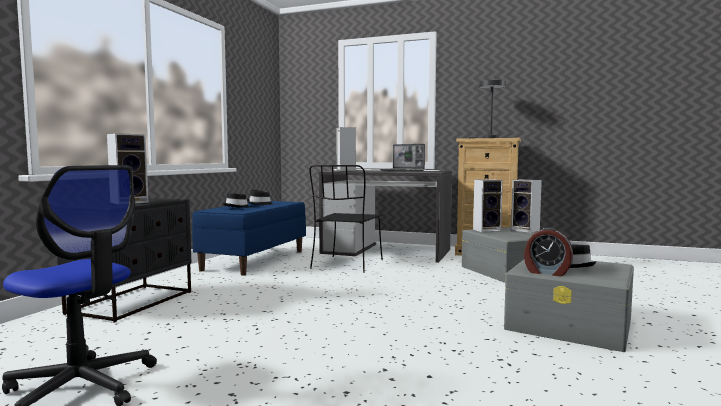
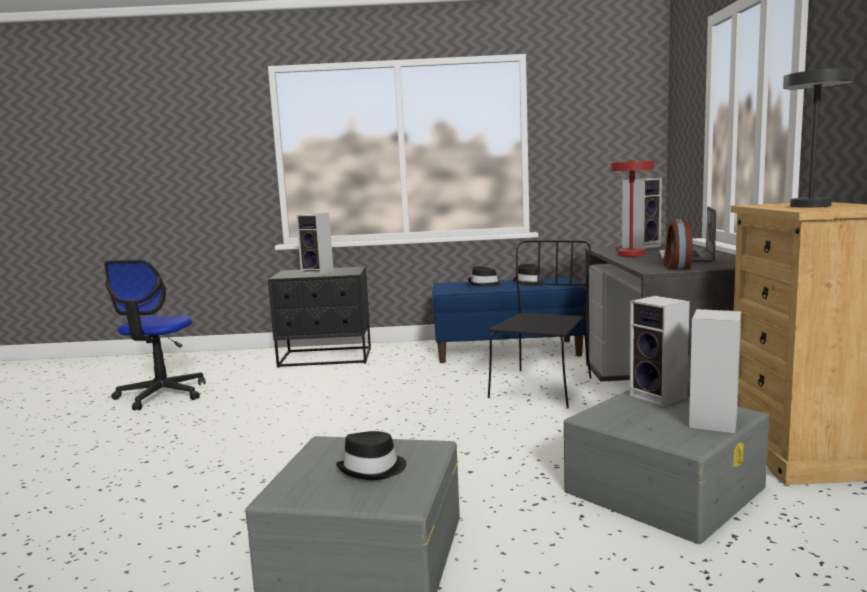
camera: 70 degrees right, 5 degrees up
black chair [309,165,383,273] -> black chair turned 120 degrees clockwise [488,240,592,408]
alarm clock [524,228,573,276] -> alarm clock moved to [663,219,692,270]
none -> red table lamp [610,160,655,257]

